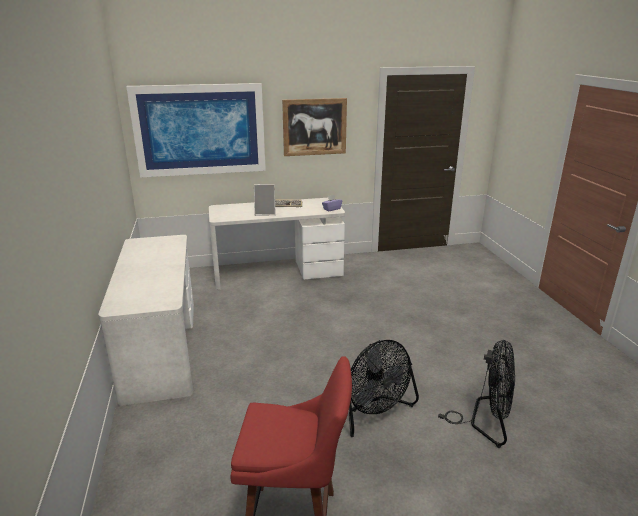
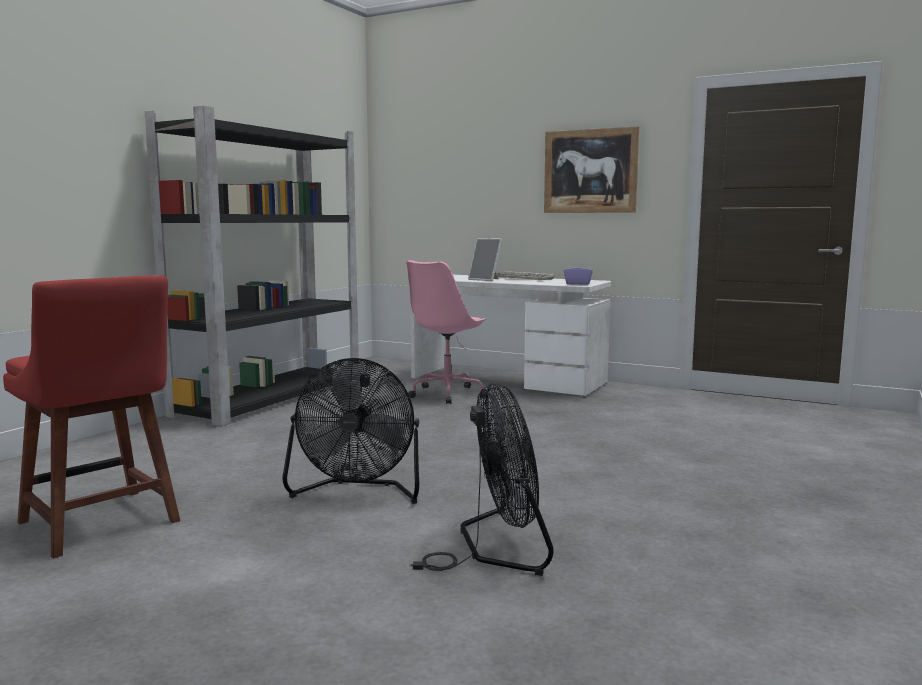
camera: 40 degrees right, 15 degrees down
white desk [98,235,194,406] -> black bookcase [145,106,359,427]
picture [126,83,266,178] -> none
black fan [438,340,515,448] -> black fan turned 75 degrees counterclockwise [409,383,553,576]
none -> pink office chair [406,260,486,404]

